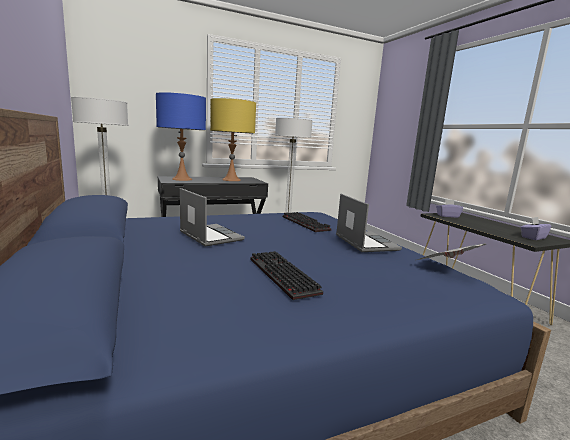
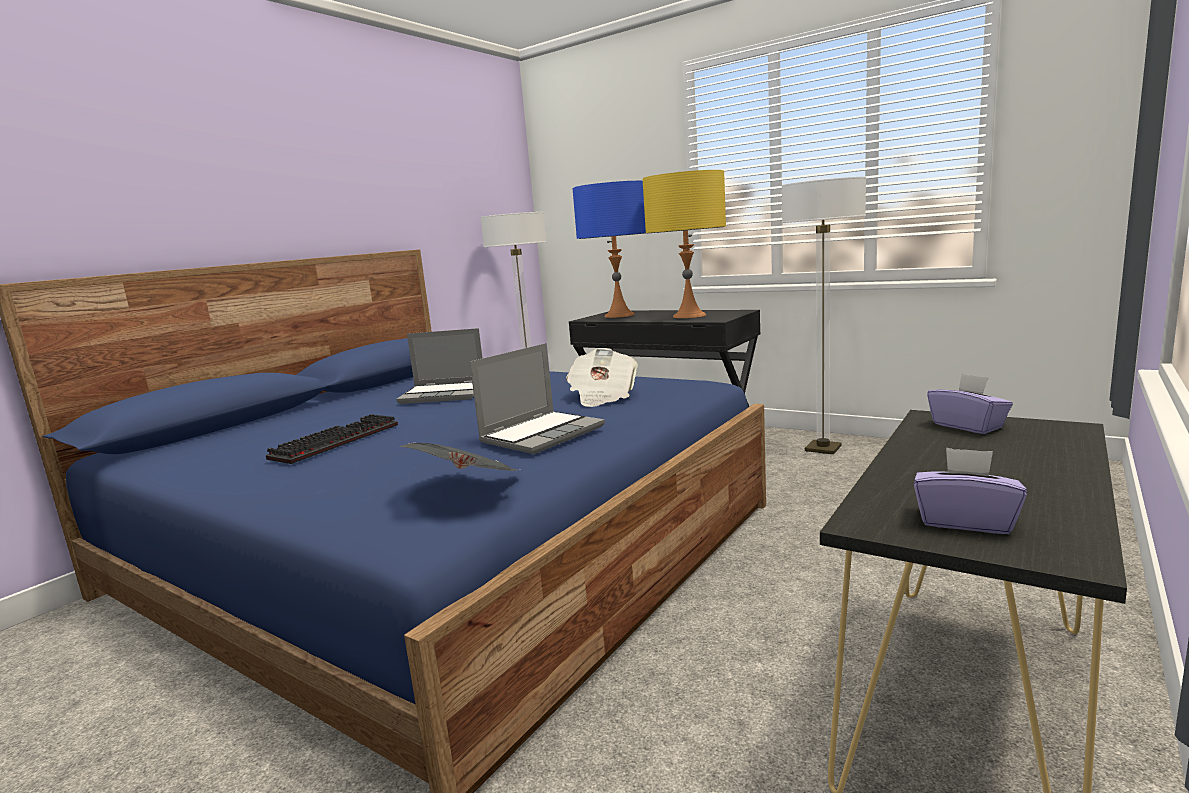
camera: 60 degrees right, 0 degrees up
laptop [180,188,245,247] -> laptop turned 75 degrees clockwise [396,328,482,404]
keyboard [283,212,331,232] -> newspaper [566,348,638,407]

